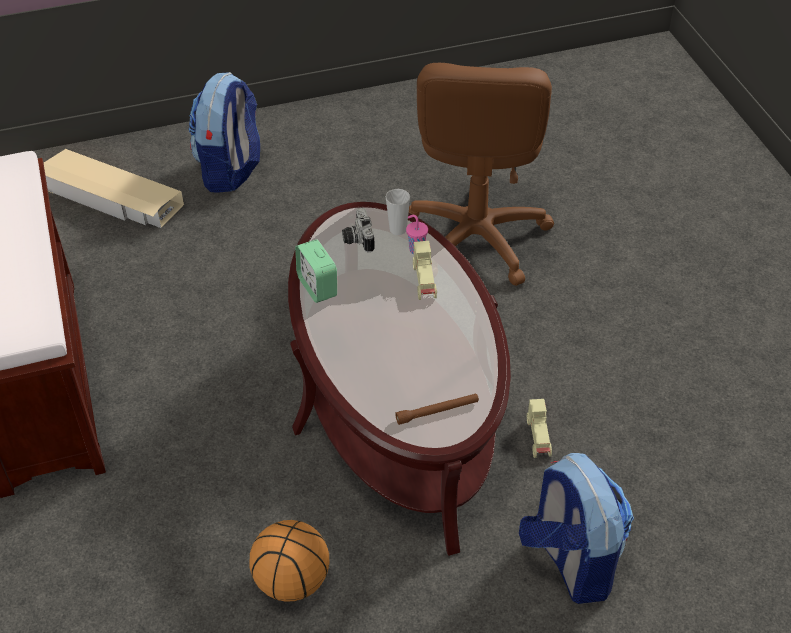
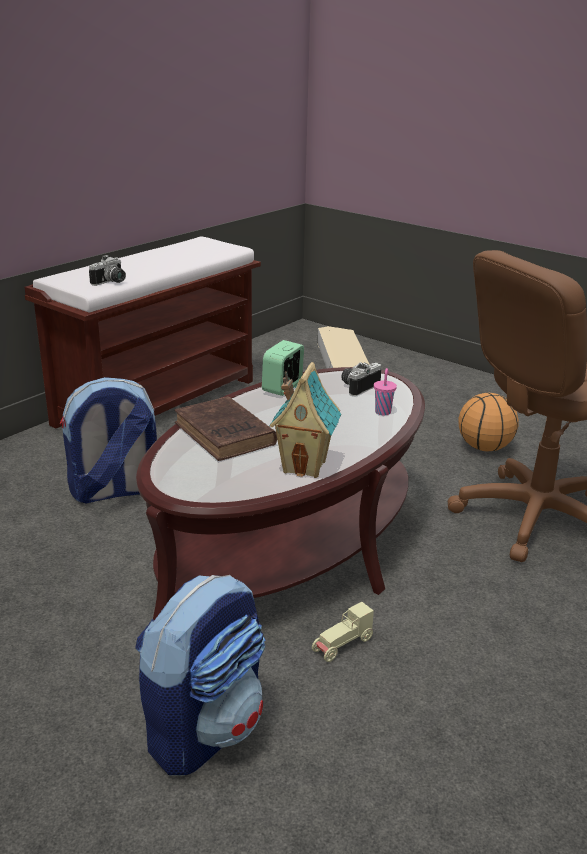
camera: 55 degrees right, 20 degrees down
backpack [189,72,260,193] -> backpack moved to [60,377,157,503]
basketball [249,520,329,602] -> basketball moved to [459,393,519,451]
cup [386,189,410,235] -> none
brown flashlight [395,393,479,425] -> none
beige toy car [413,241,437,300] -> none
none -> camera [89,255,126,286]
none -> brown book [175,396,277,461]
none -> toy house [269,362,341,478]

